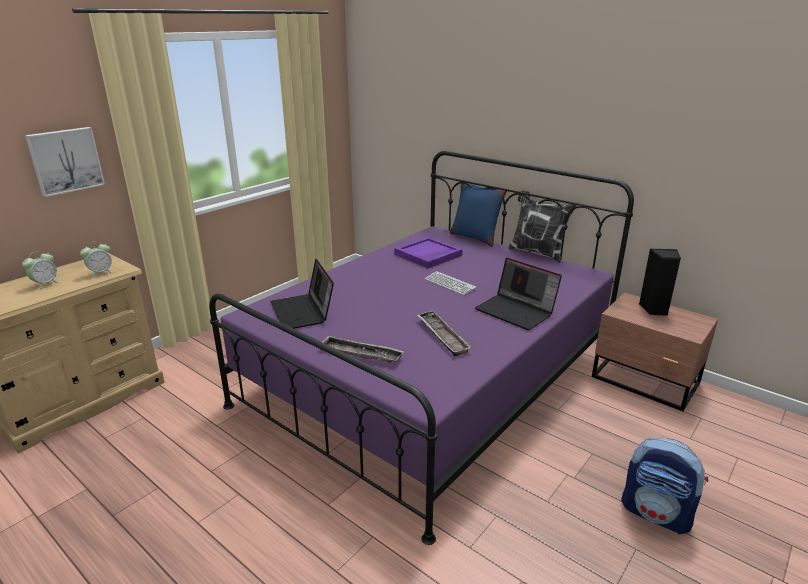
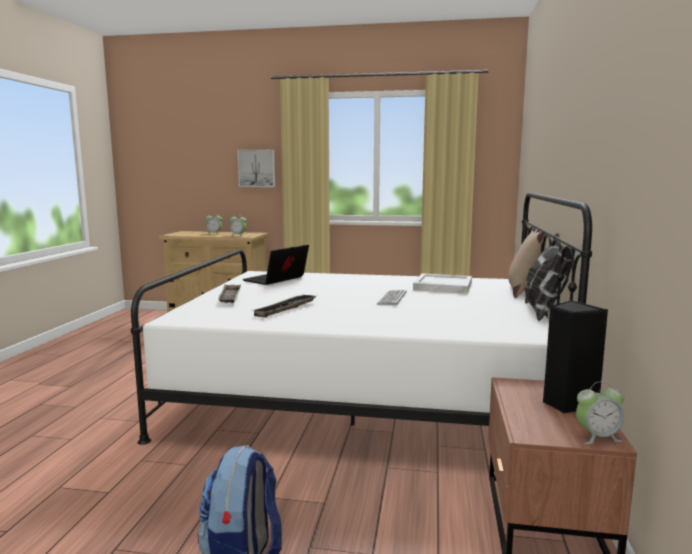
camera: 60 degrees right, 15 degrees down
purple bed [209,151,634,545] -> white bed [131,192,592,445]
purple tray [395,237,463,268] -> white tray [413,273,472,294]
blue pillow [450,179,507,247] -> beige pillow [508,225,547,298]
laptop [475,258,562,330] -> none
none -> alarm clock [576,382,624,444]

